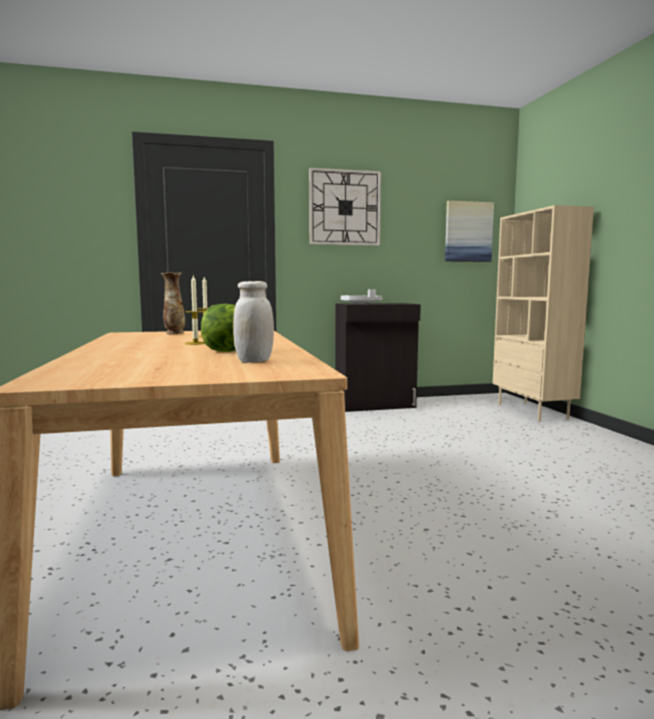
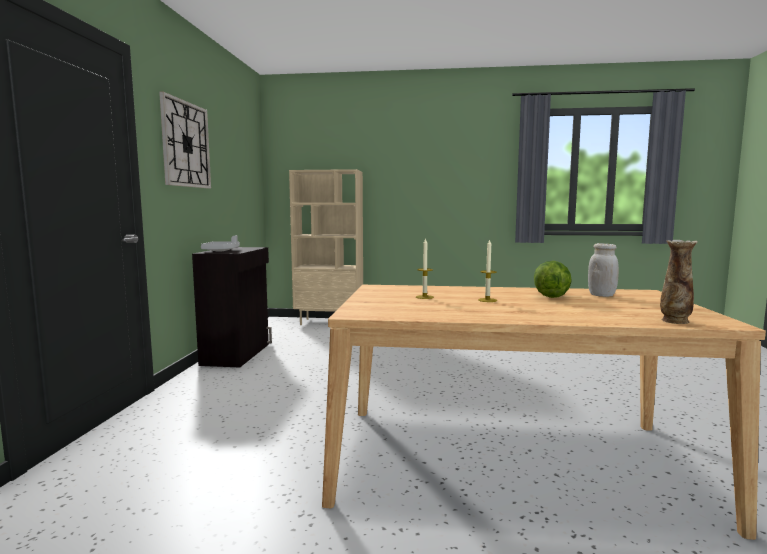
camera: 70 degrees left, 0 degrees up
vase [161,272,185,334] -> vase moved to [660,240,698,324]
picture [445,201,494,262] -> none

